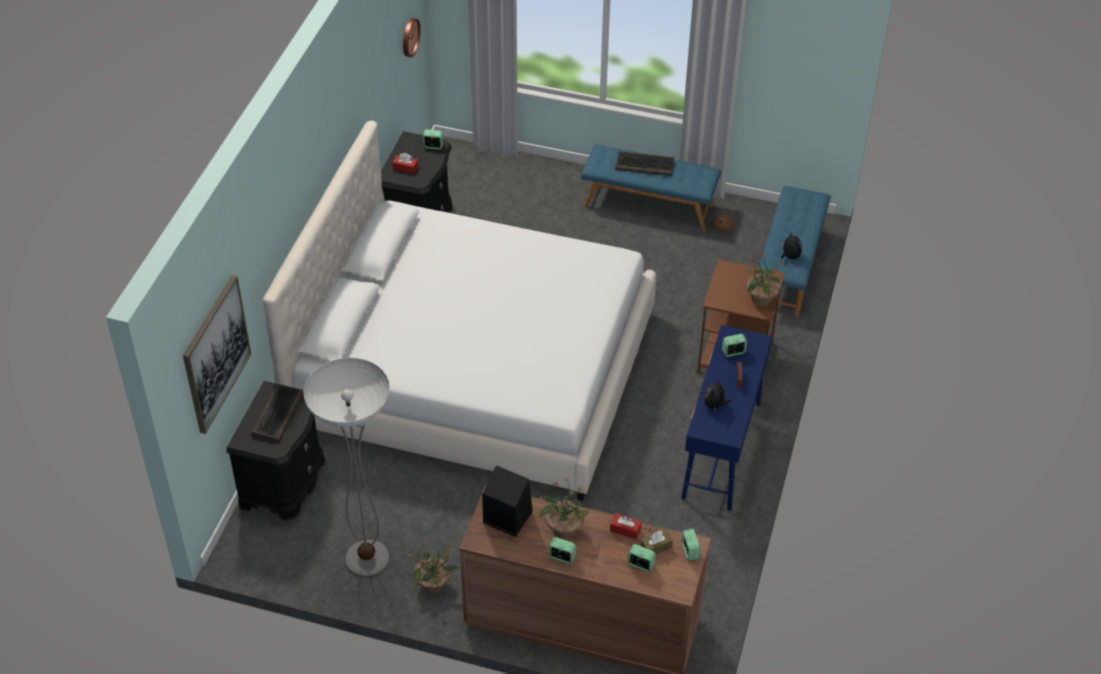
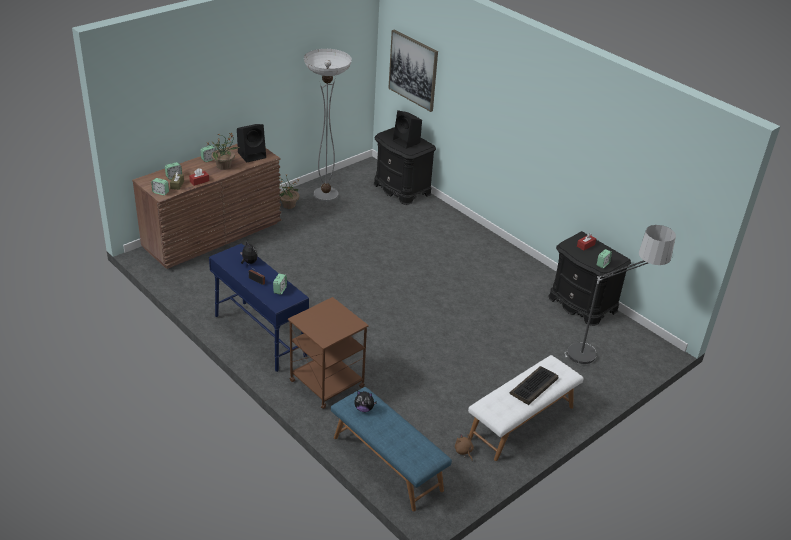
camera: 120 degrees right, 10 degrees down
keyboard [251,384,304,442] -> black speaker [393,110,422,149]
white bed [263,121,656,501] -> none
wall clock [403,18,421,57] -> none
blue bench [581,145,721,232] -> white bench [468,355,584,461]
potted plant [744,252,783,307] -> none
none -> floor lamp [565,225,676,364]

